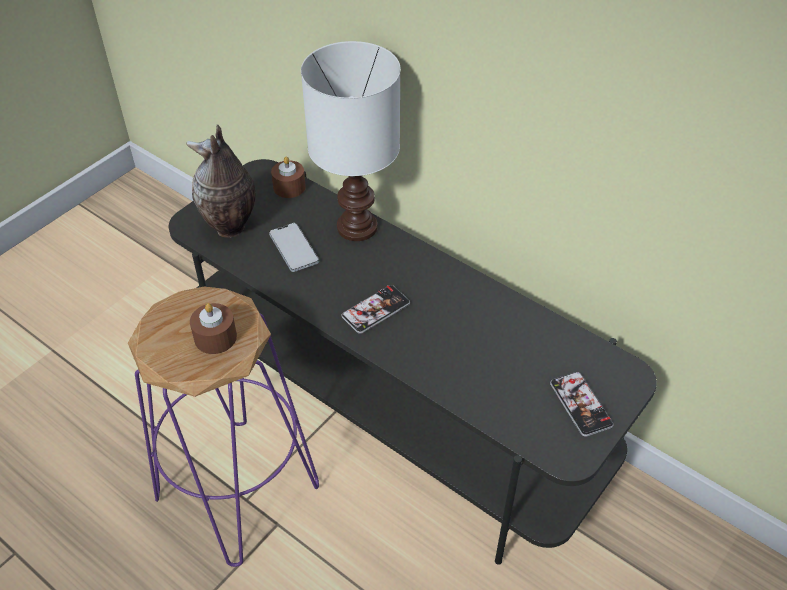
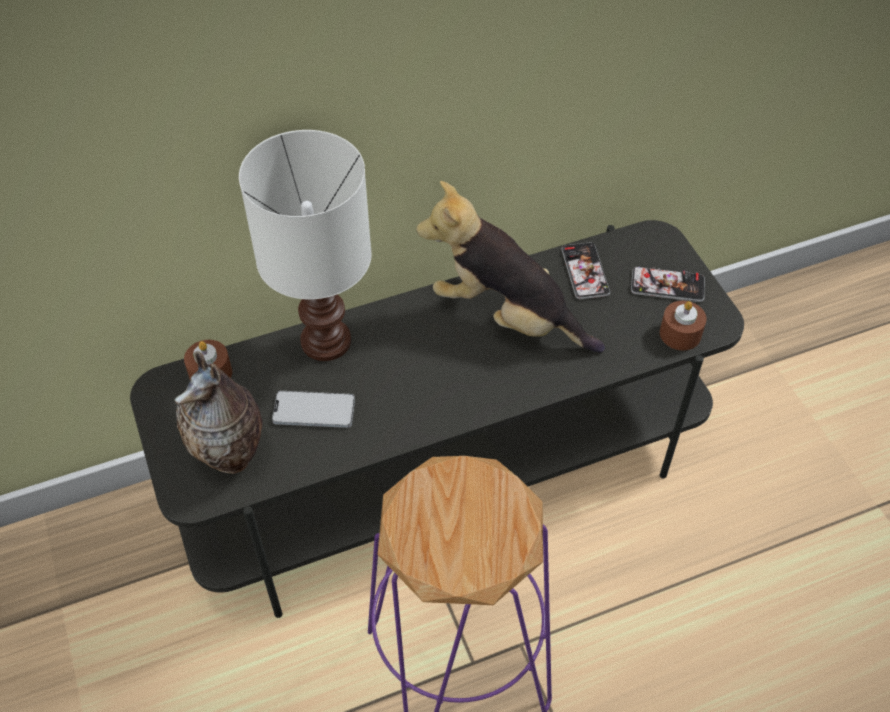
camera: 60 degrees left, 5 degrees up
brown candle [190,303,237,354] -> brown candle moved to [660,301,707,350]
phone [341,285,410,334] -> phone moved to [562,242,610,299]
none -> plush toy [416,181,605,353]

